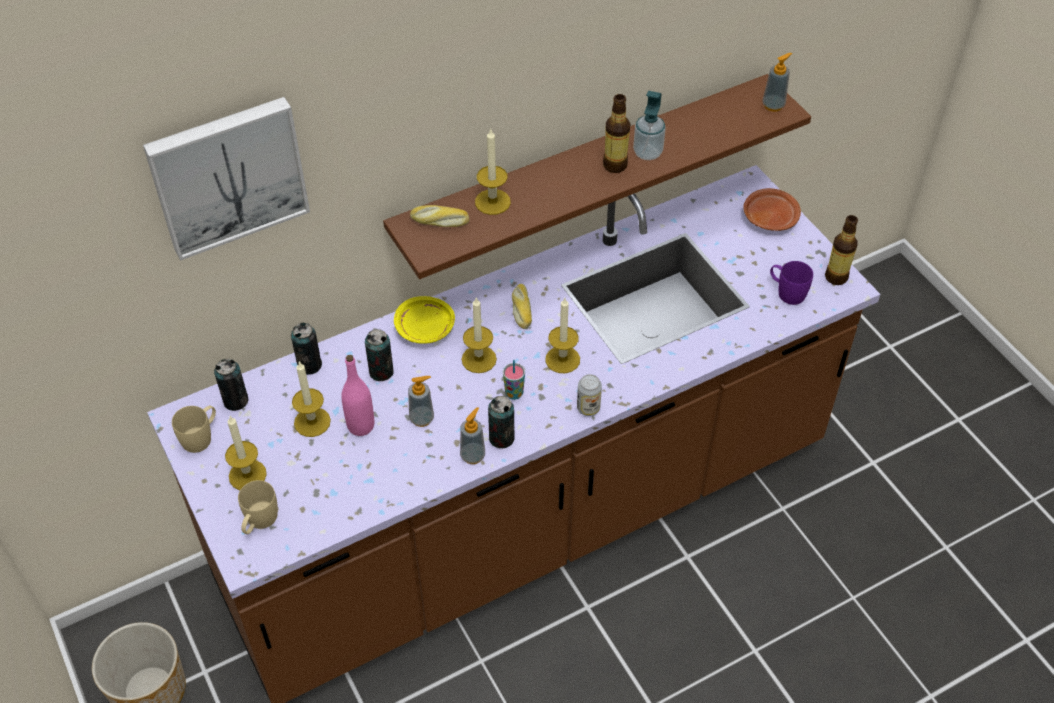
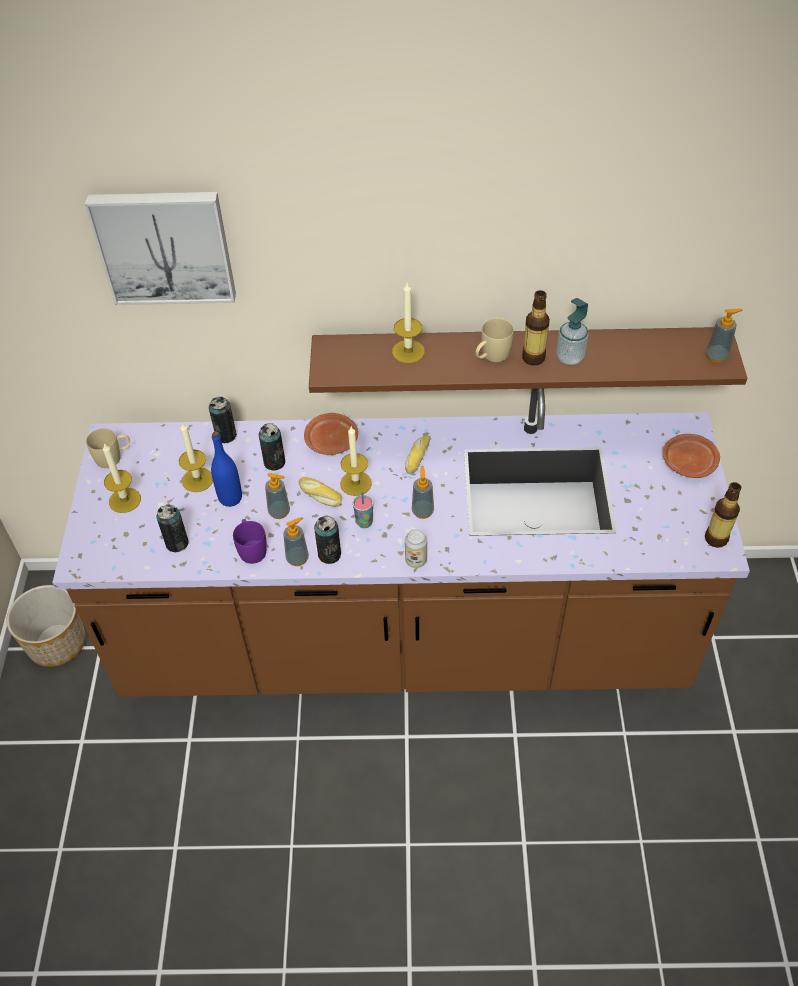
camera: 30 degrees right, 0 degrees up
can [214,359,248,411] -> can moved to [156,504,189,552]
beige mug [238,480,278,534] -> beige mug moved to [475,318,514,362]
pink bottle [341,355,374,436] -> blue bottle [211,431,242,507]
yellow plate [394,296,455,344] -> brown plate [304,413,358,455]
bread [410,205,469,227] -> bread moved to [299,477,342,507]
candle [545,298,580,373] -> soap dispenser [412,466,434,519]
purple mug [770,261,813,305] -> purple mug moved to [233,519,267,564]

